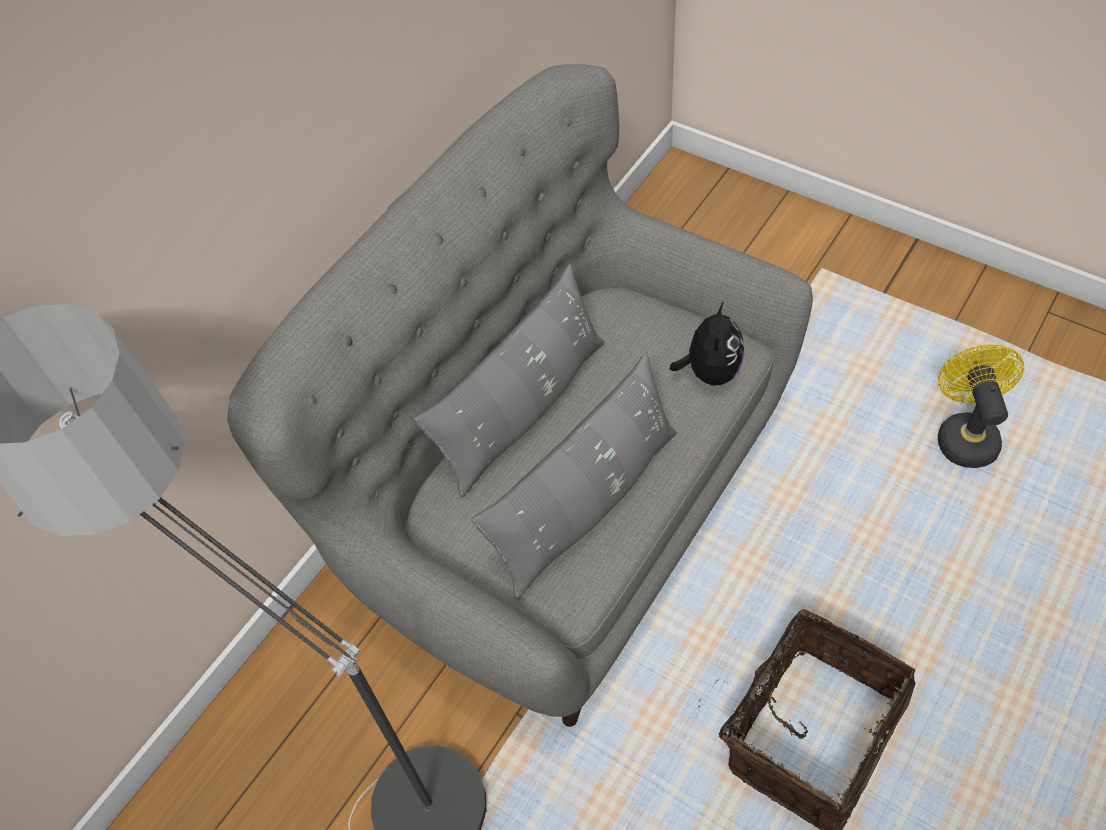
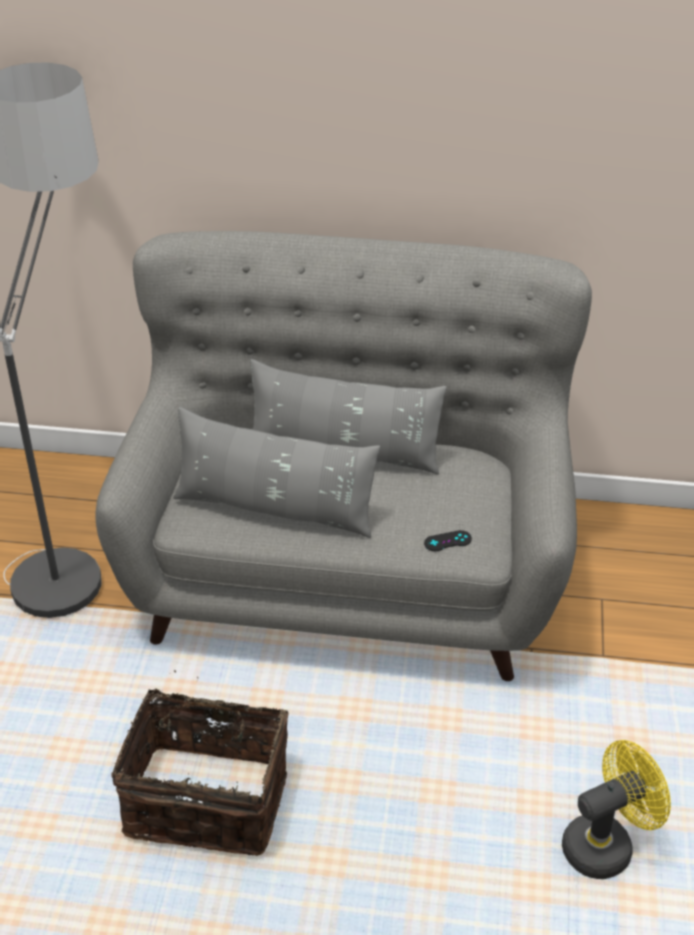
camera: 60 degrees right, 15 degrees down
plush toy [670,301,744,386] -> black game controller [424,530,472,551]

